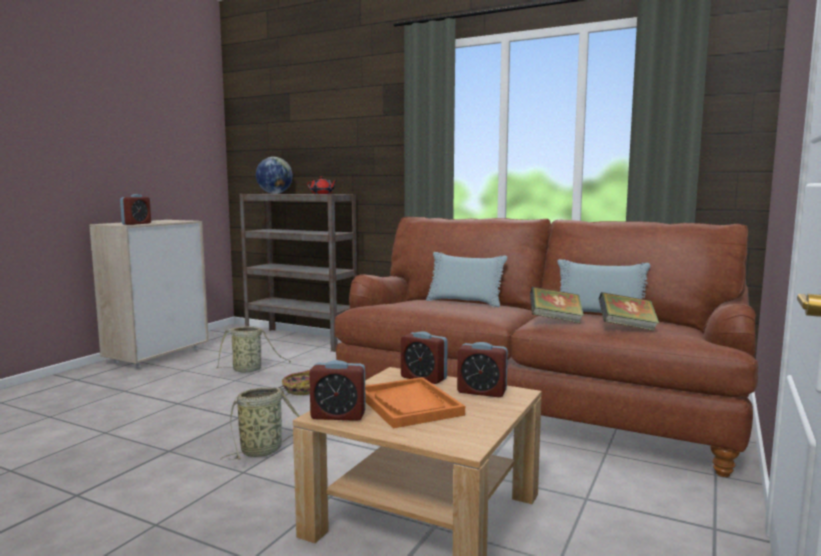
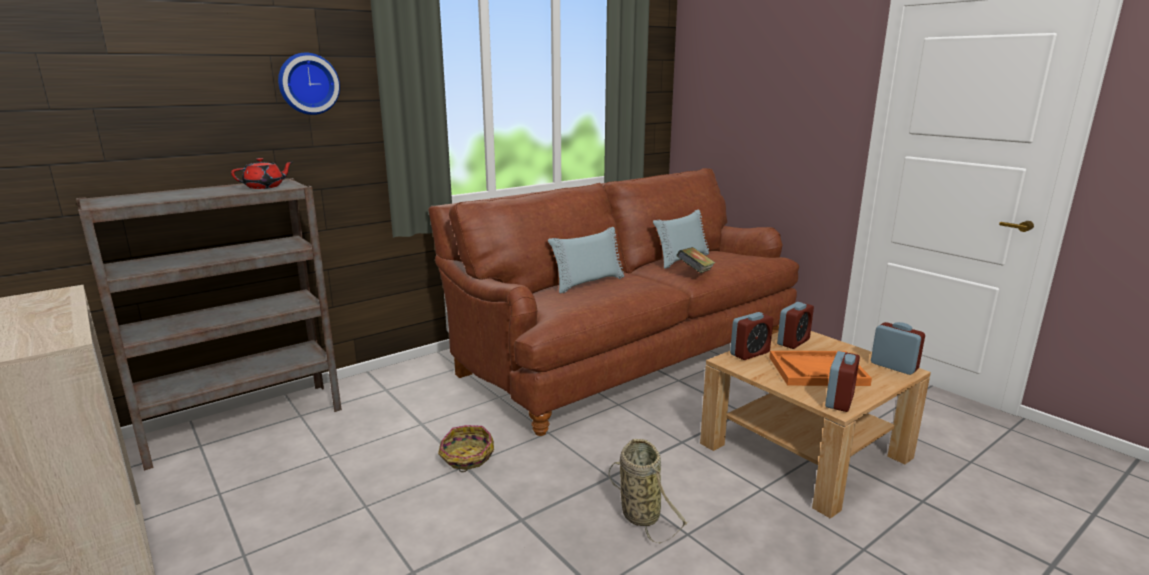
camera: 65 degrees left, 10 degrees up
alarm clock [120,194,151,225] -> alarm clock moved to [871,322,925,375]
basket [217,326,291,373] -> none
globe [256,157,293,194] -> none
book [599,292,659,331] -> none
none -> wall clock [278,53,340,115]

